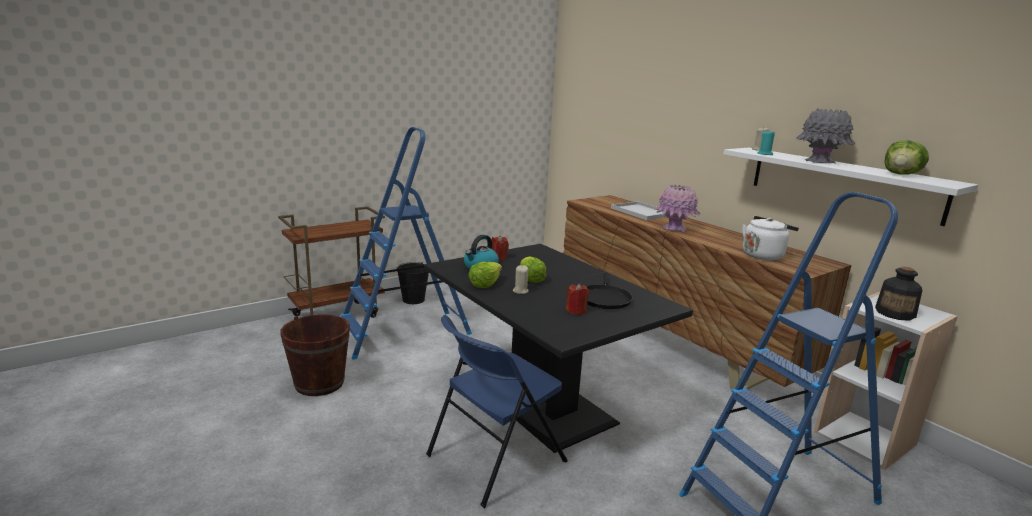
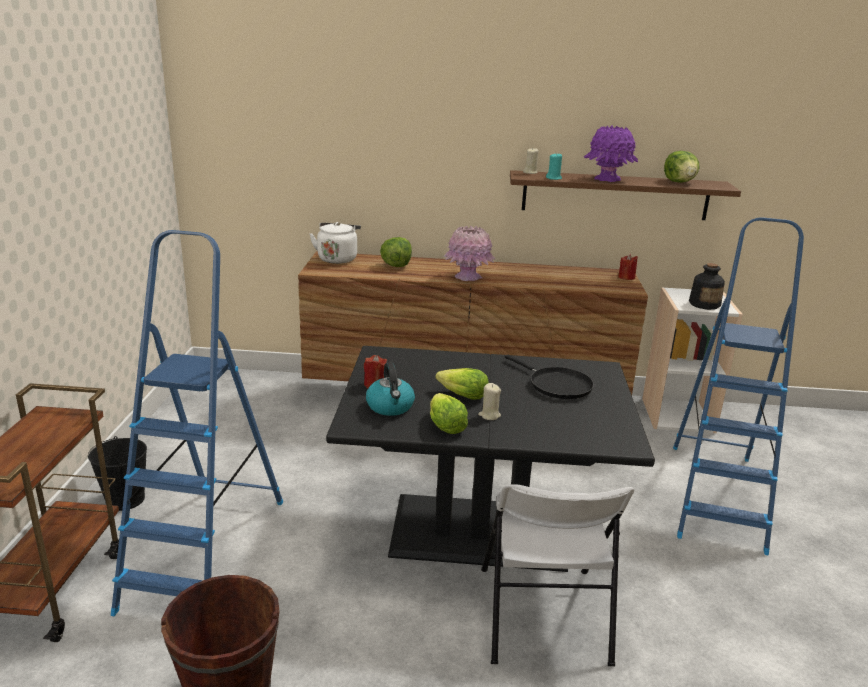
camera: 50 degrees left, 5 degrees up
blue chair [426,315,567,509] -> white chair [481,484,634,666]
red candle [566,284,589,315] -> red candle moved to [618,254,638,280]
white tray [611,201,665,220] -> lettuce [380,237,412,267]
white shelf [723,148,978,226] -> brown shelf [510,170,741,220]
white kettle [742,216,799,260] -> white kettle moved to [309,222,361,264]
grey vase [796,108,855,164] -> purple vase [584,126,638,182]

